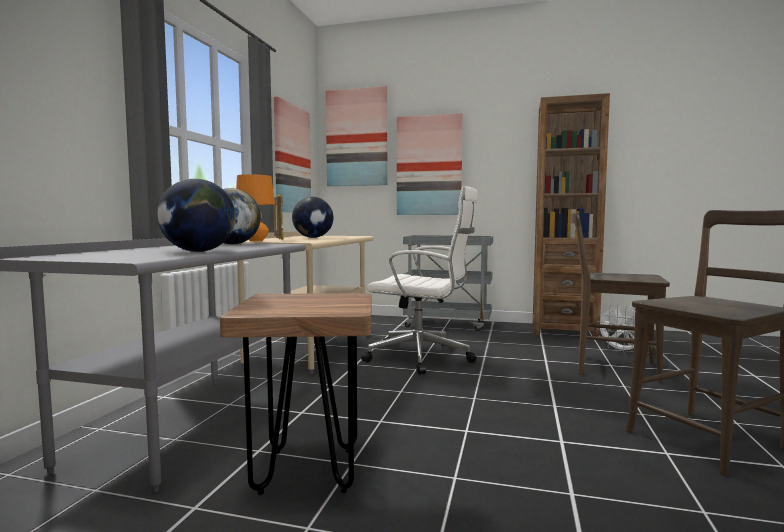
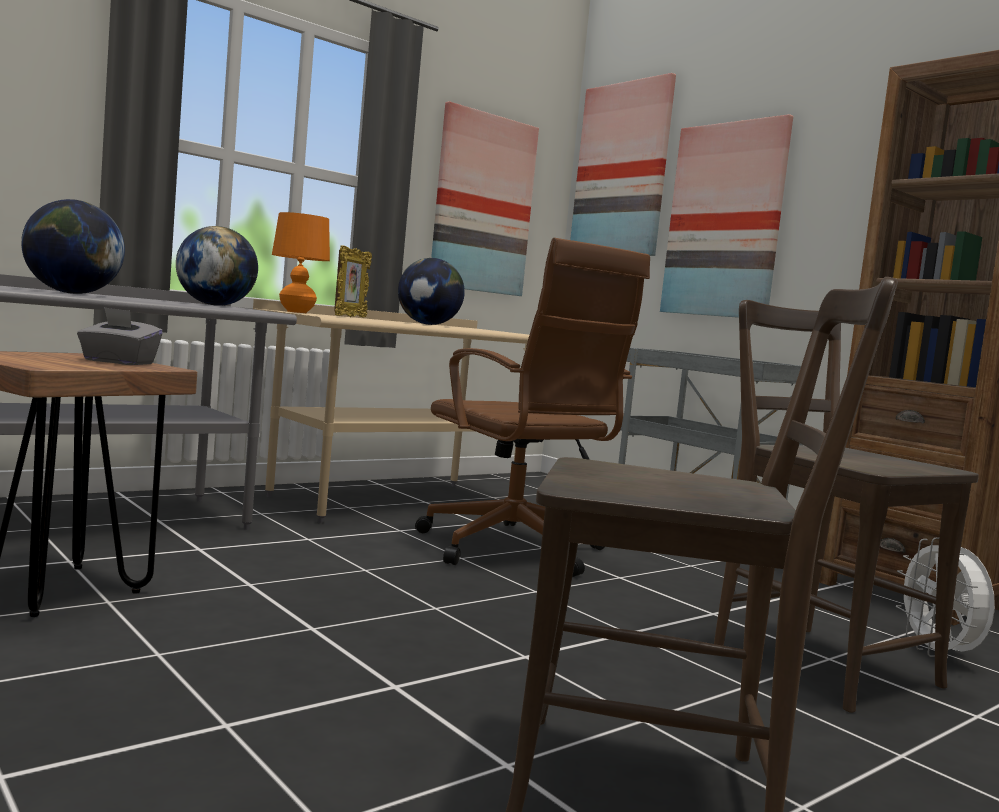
camera: 35 degrees right, 0 degrees up
white office chair [361,186,478,375] -> brown office chair [415,238,650,577]
none -> grey tissue box [77,307,163,365]

